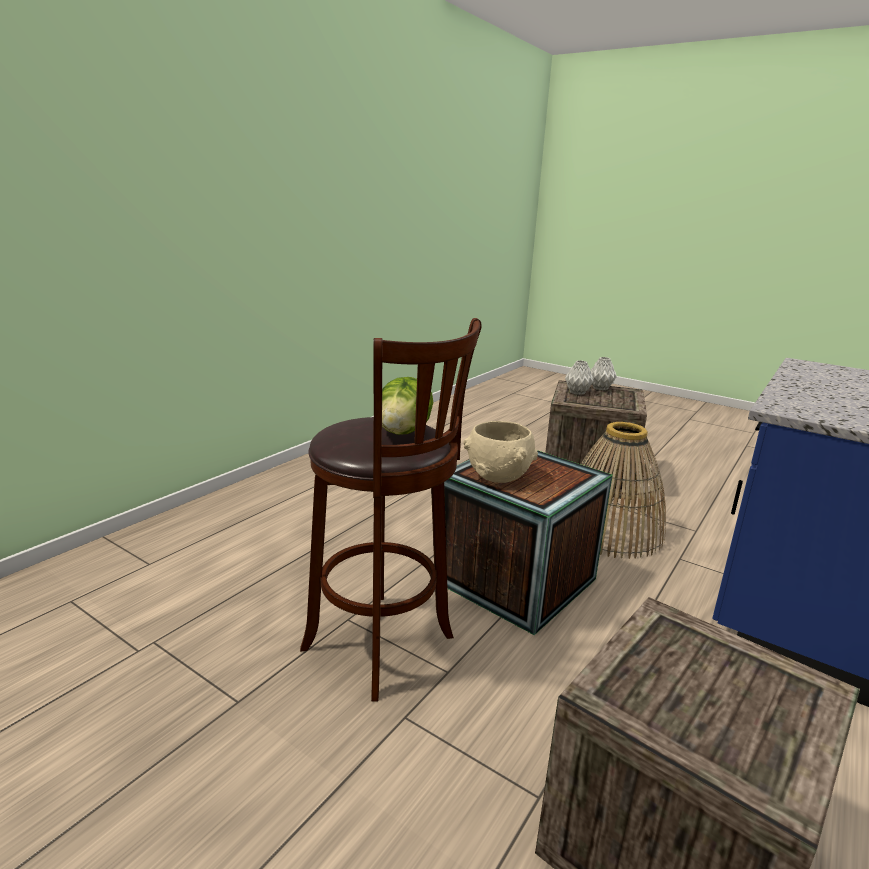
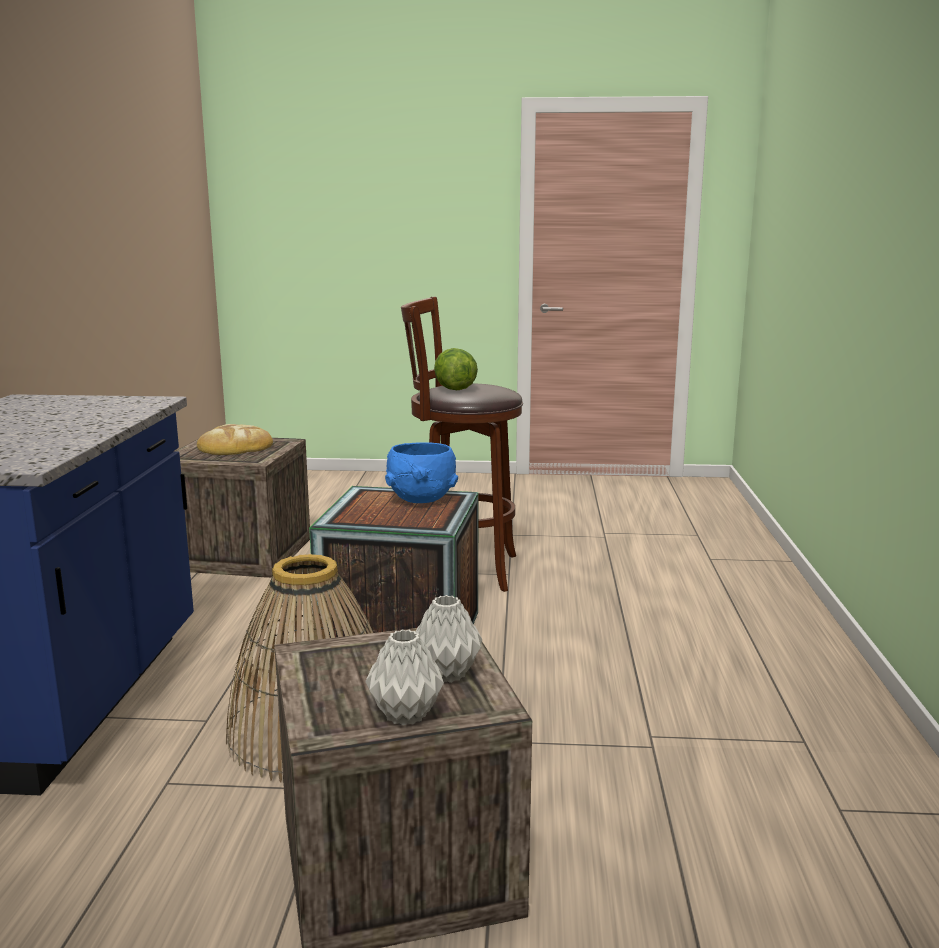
camera: 150 degrees right, 5 degrees down
beige bowl [463,421,538,483] -> blue bowl [385,442,458,503]
none -> bread [197,424,273,455]

